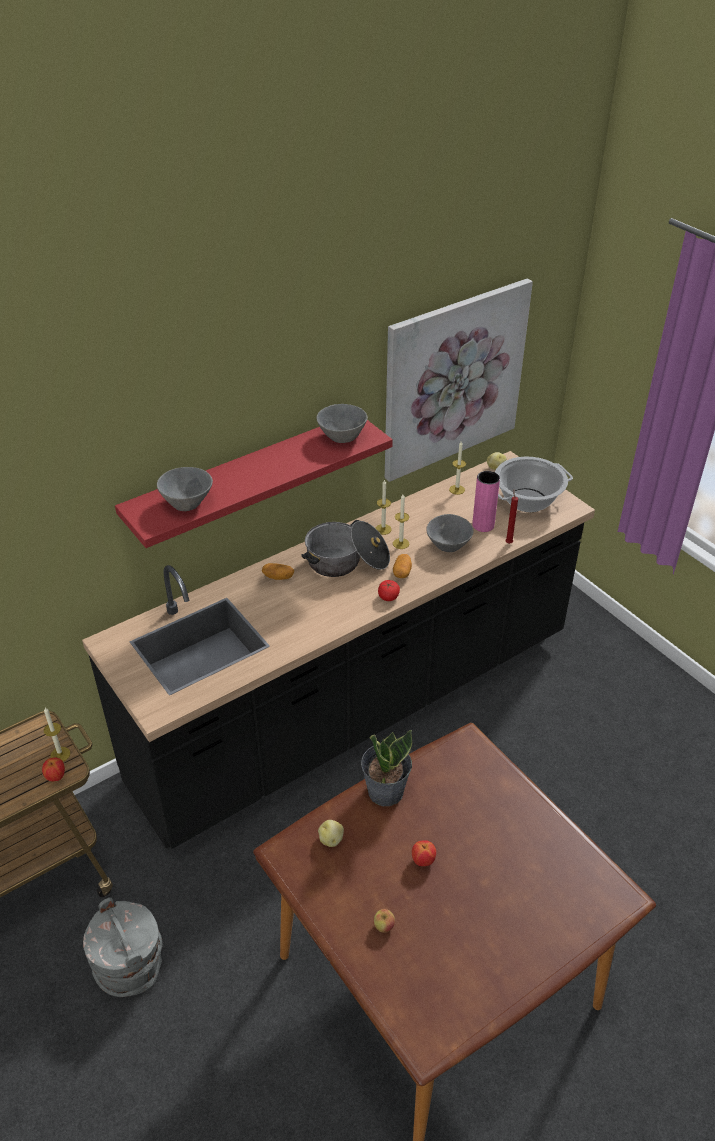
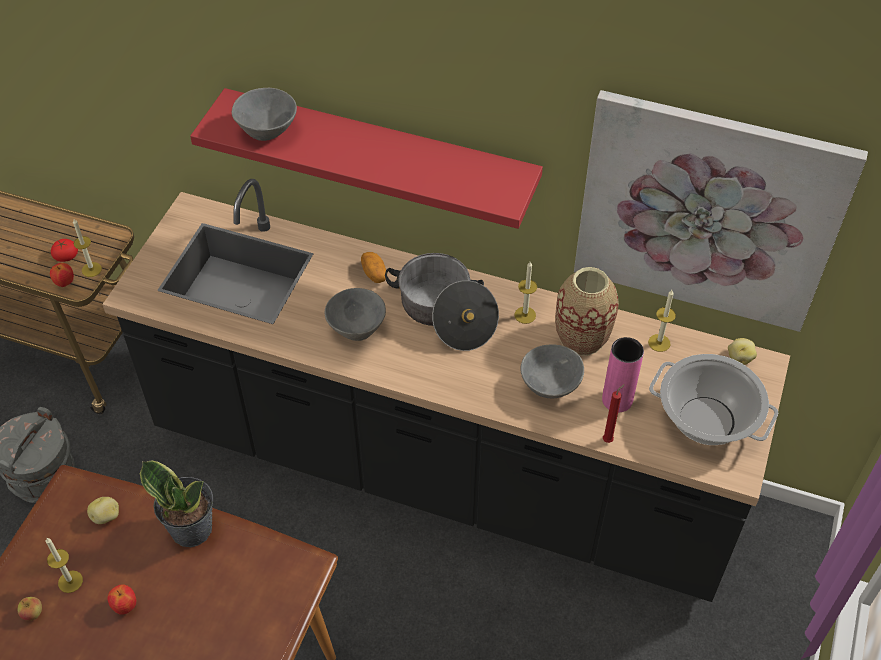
camera: 55 degrees right, 10 degrees up
grey bowl [316,404,368,443] -> grey bowl moved to [325,288,386,341]
tomato [378,580,400,601] -> tomato moved to [51,239,78,262]
candle [393,494,409,549] -> candle moved to [46,538,83,593]
potato [393,554,412,578] -> none
none -> vase [555,267,619,356]

